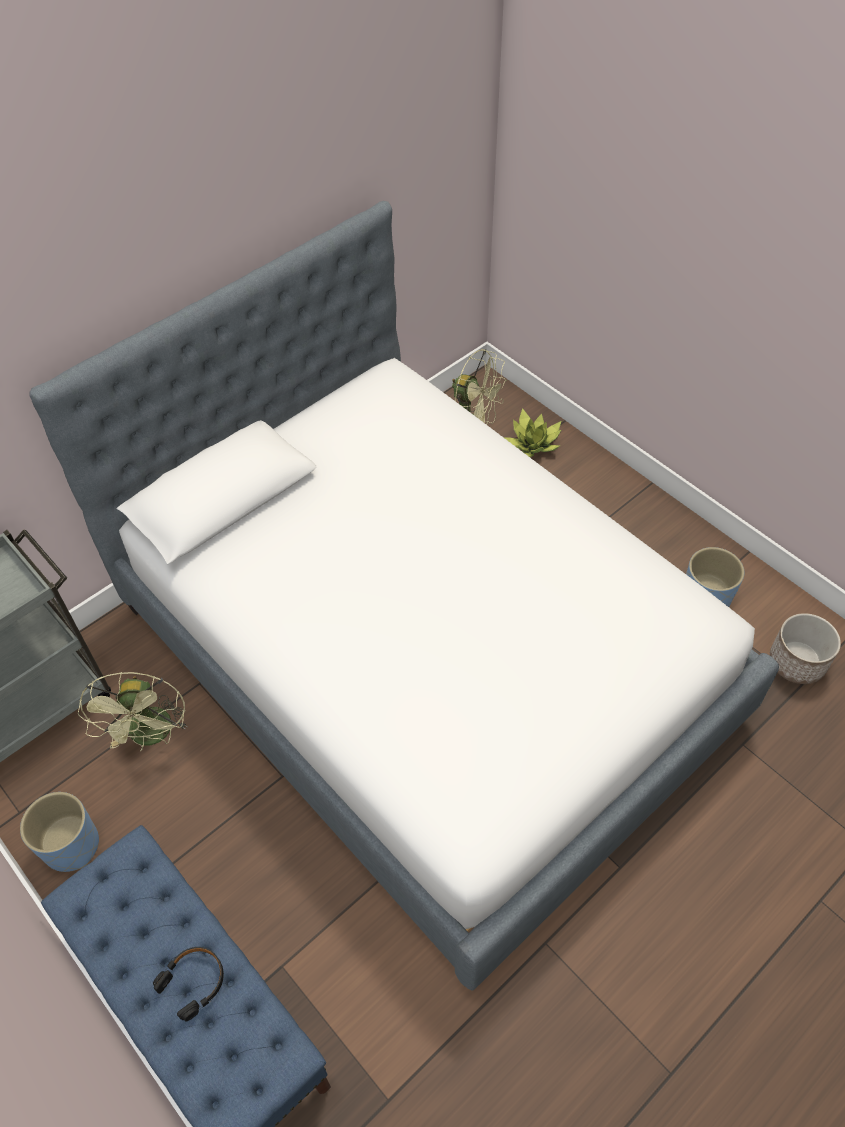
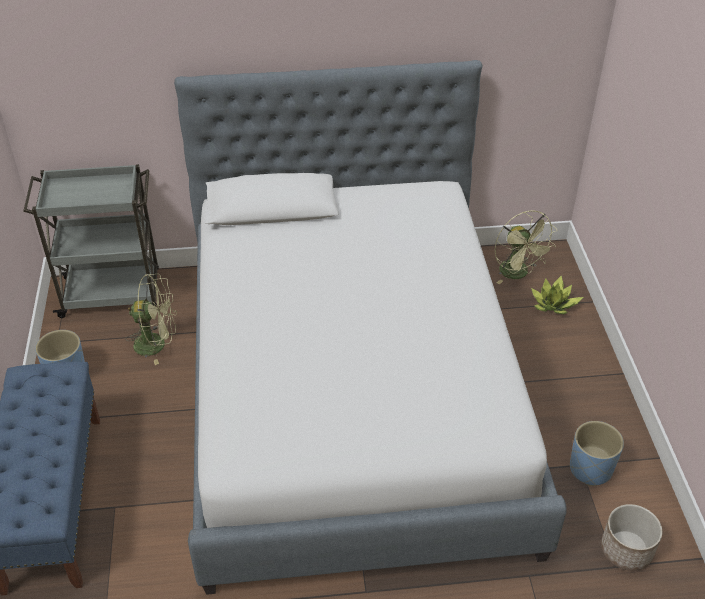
camera: 35 degrees right, 10 degrees down
green fan [78,672,188,751] -> green fan turned 120 degrees counterclockwise [126,274,177,365]
black headphones [153,947,224,1022] -> none

